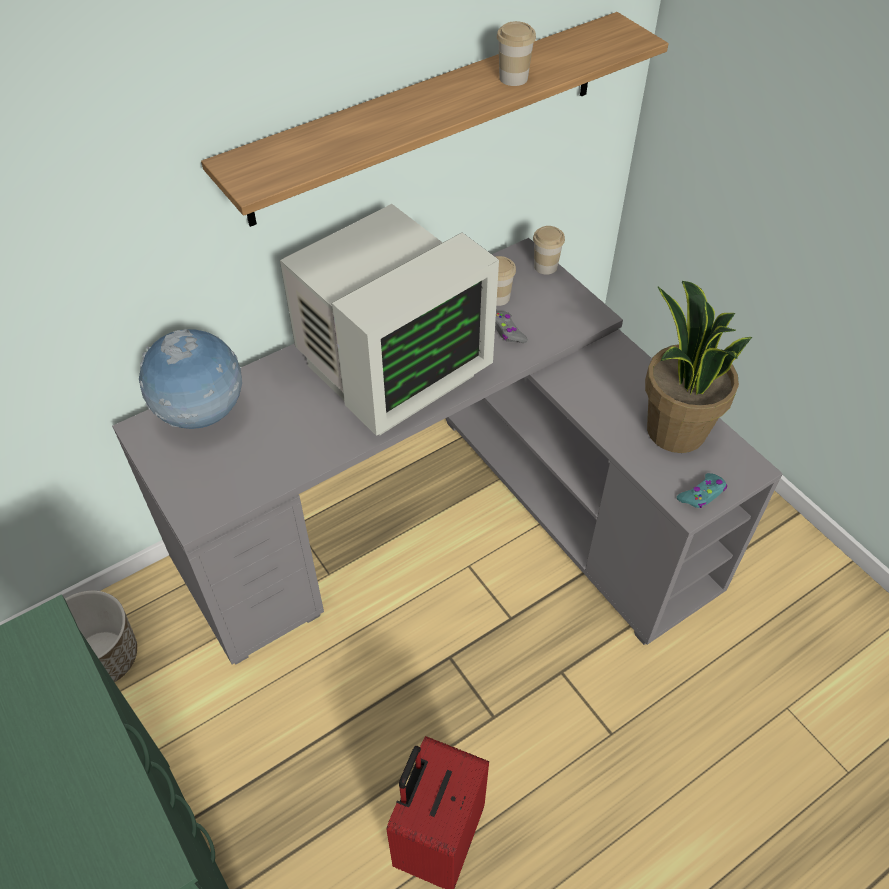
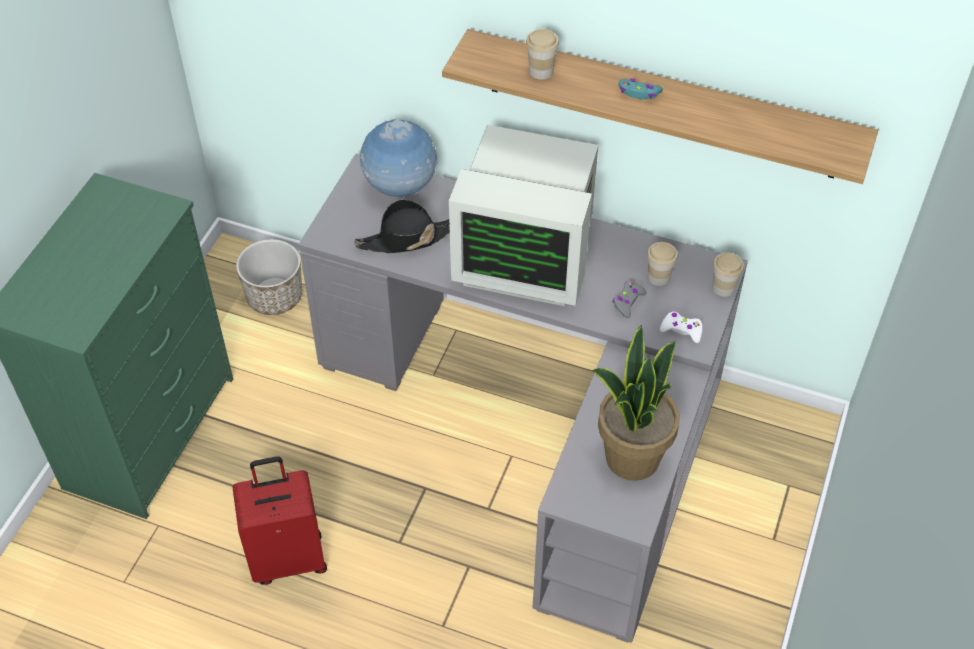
camera: 55 degrees right, 0 degrees up
cup [497,21,536,86] -> cup moved to [526,29,559,79]
turquoise game controller [677,473,727,508] -> turquoise game controller moved to [619,78,663,100]
none -> black hat [355,199,450,253]
none -> white game controller [660,311,702,343]

